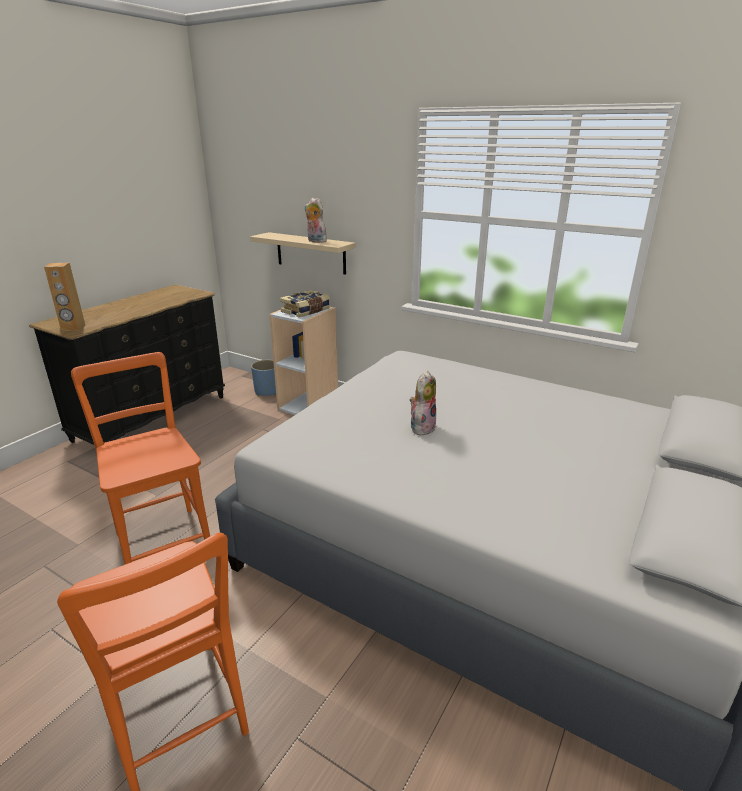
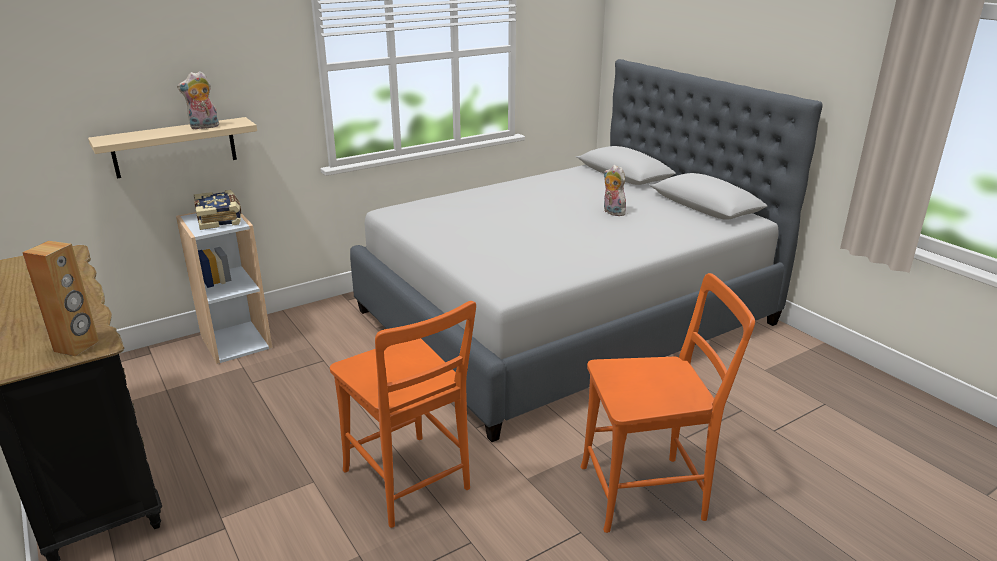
camera: 65 degrees left, 0 degrees up
orange chair [71,352,210,564] -> orange chair turned 120 degrees counterclockwise [330,301,476,528]
blue planter [251,360,276,396] -> none
plush toy [410,371,436,435] -> plush toy moved to [604,165,626,216]

